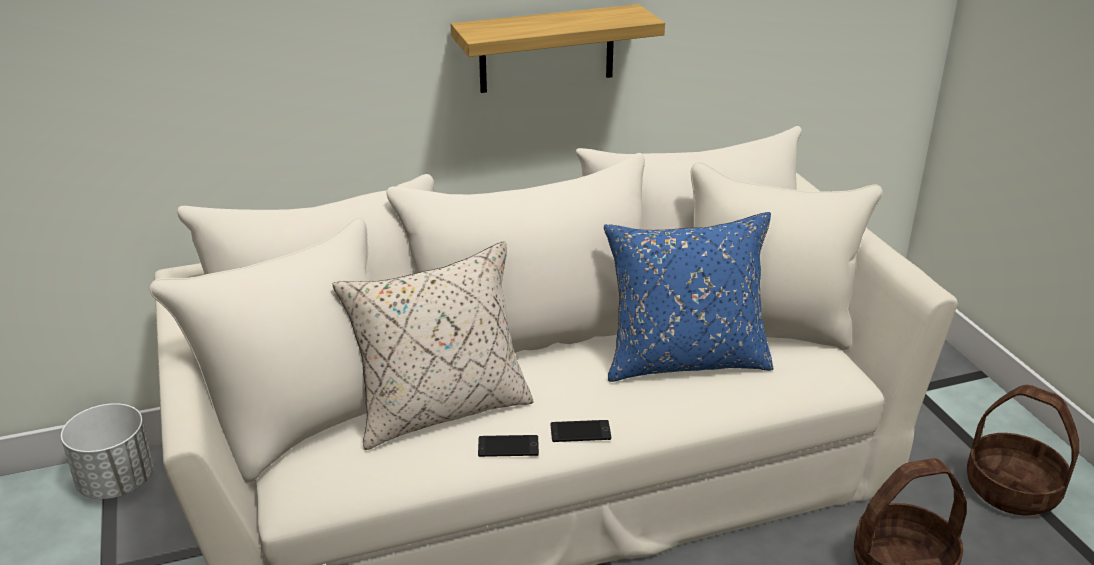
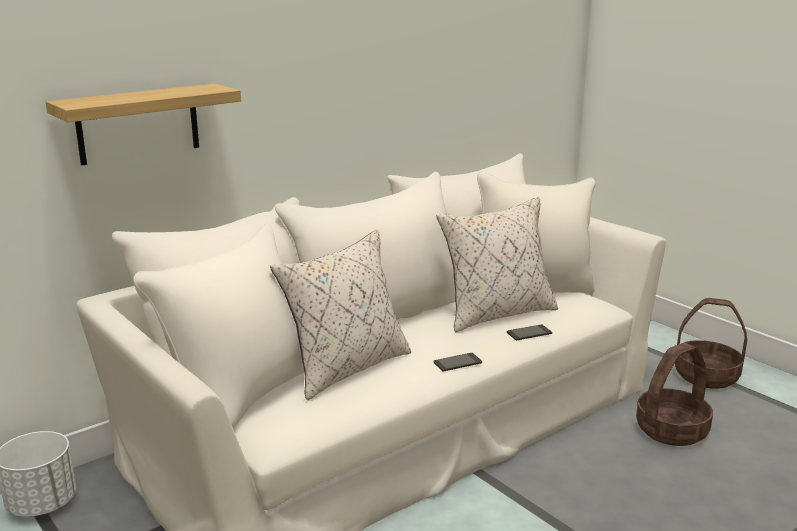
camera: 20 degrees left, 10 degrees down
shelf [451,4,665,93] -> shelf moved to [46,84,241,165]
phone [478,435,539,457] -> phone moved to [507,324,552,341]
blue pillow [604,212,774,382] -> beige pillow [437,197,558,332]

